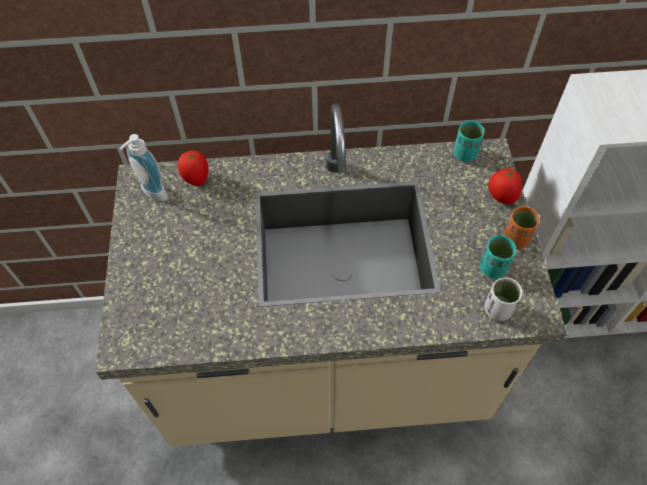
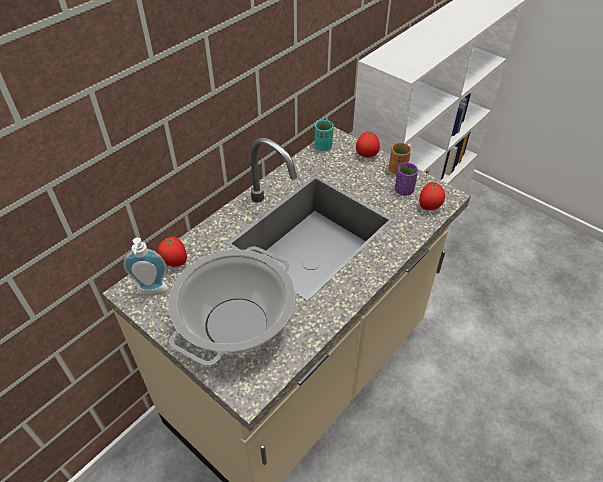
camera: 45 degrees left, 10 degrees down
turquoise cup [480,236,516,279] -> purple cup [395,163,418,196]
white cup [485,277,523,321] -> tomato [419,182,445,210]
none -> cooking pot [168,247,295,366]

